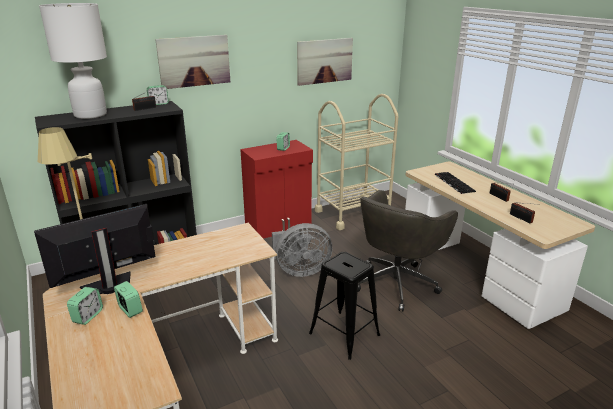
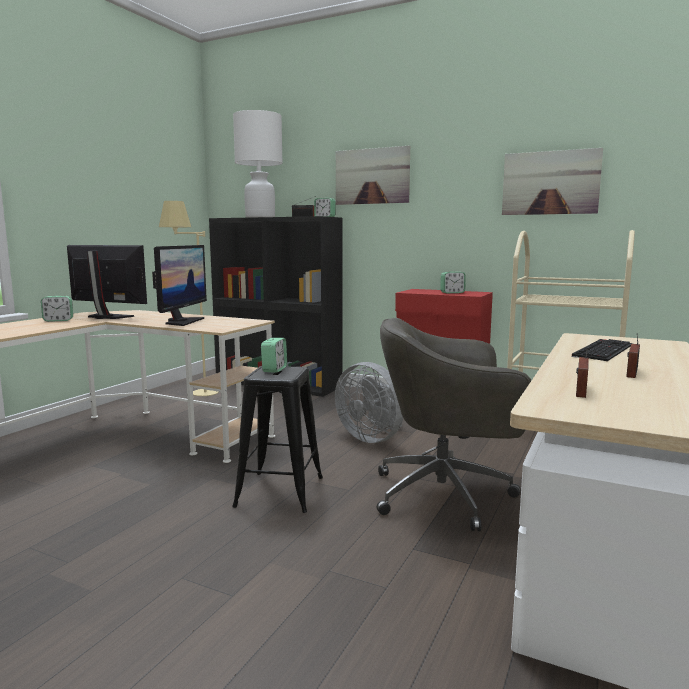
camera: 55 degrees right, 15 degrees down
alarm clock [114,281,143,318] -> alarm clock moved to [261,338,287,373]
none -> monitor [152,245,207,326]

